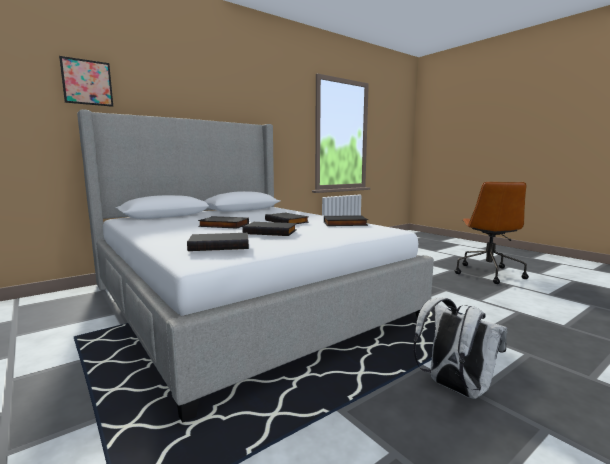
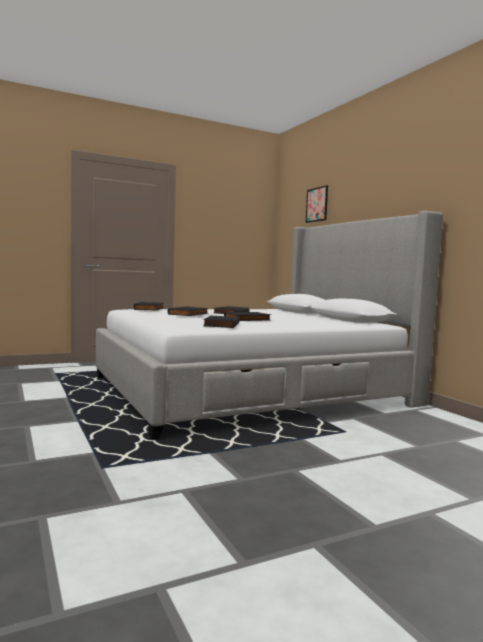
camera: 100 degrees right, 5 degrees down
white backpack [413,298,507,399] -> none
brown office chair [455,182,529,284] -> none

